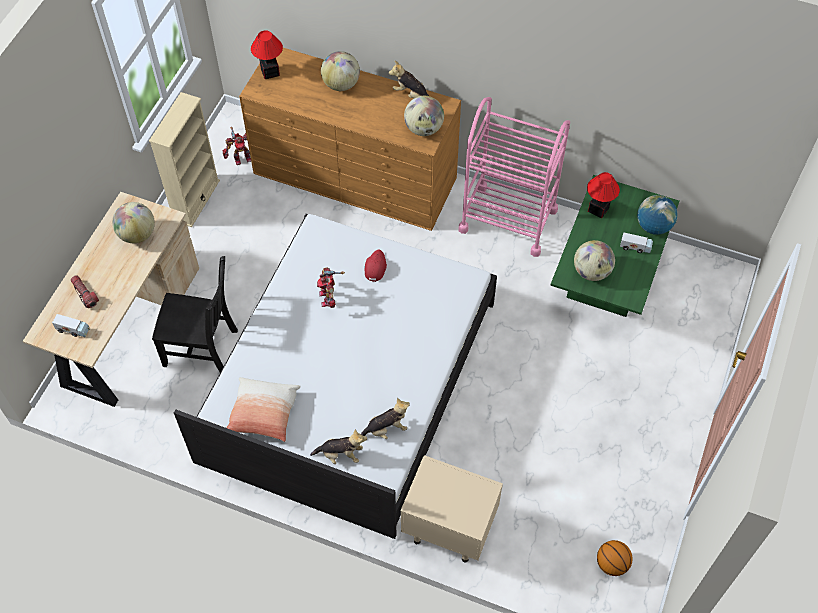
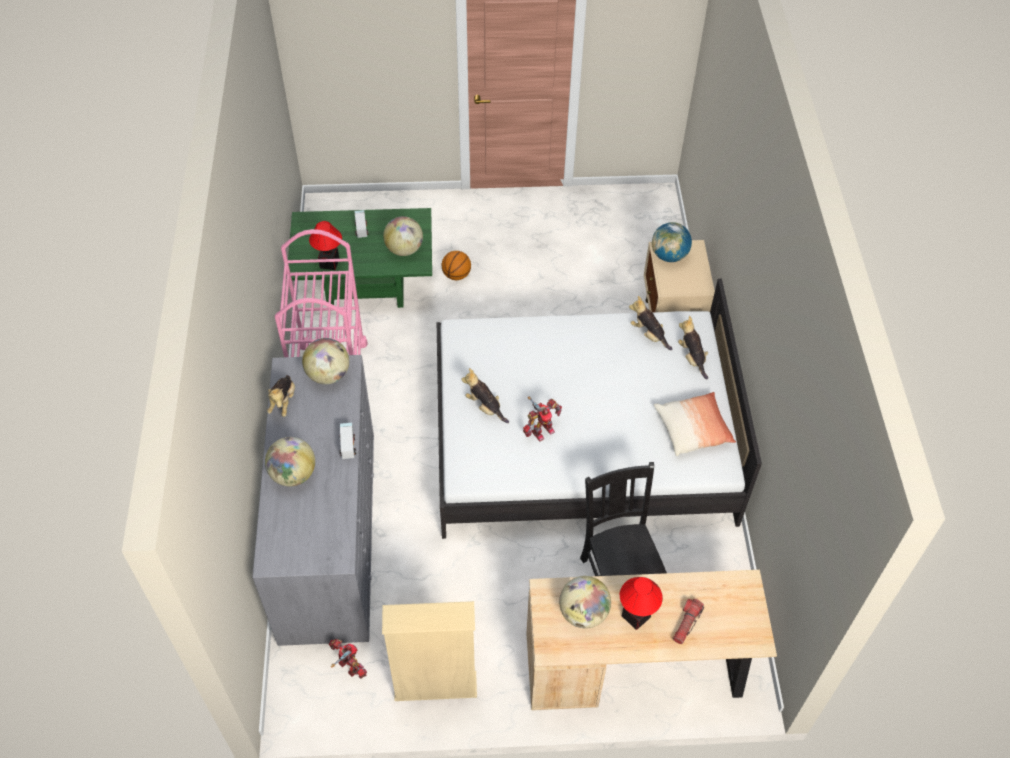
camera: 115 degrees left, 5 degrees down
toy truck [52,314,90,337] -> toy truck moved to [340,423,356,459]
brown dresser [239,48,461,231] -> grey dresser [252,355,374,646]
table lamp [251,30,283,79] -> table lamp moved to [620,577,663,630]
red cap [365,250,387,282] -> plush toy [461,368,509,423]
basketball [597,540,633,576] -> basketball moved to [442,251,471,280]
globe [637,195,677,235] -> globe moved to [652,222,692,262]

